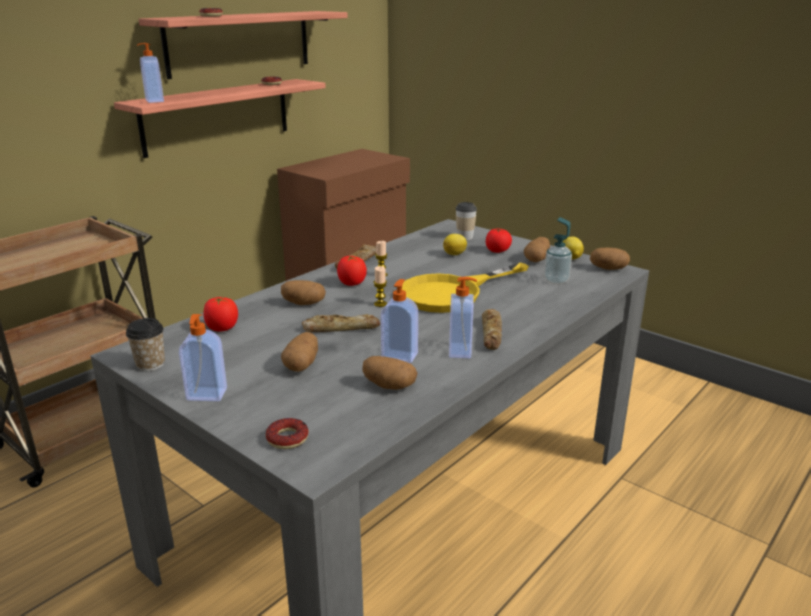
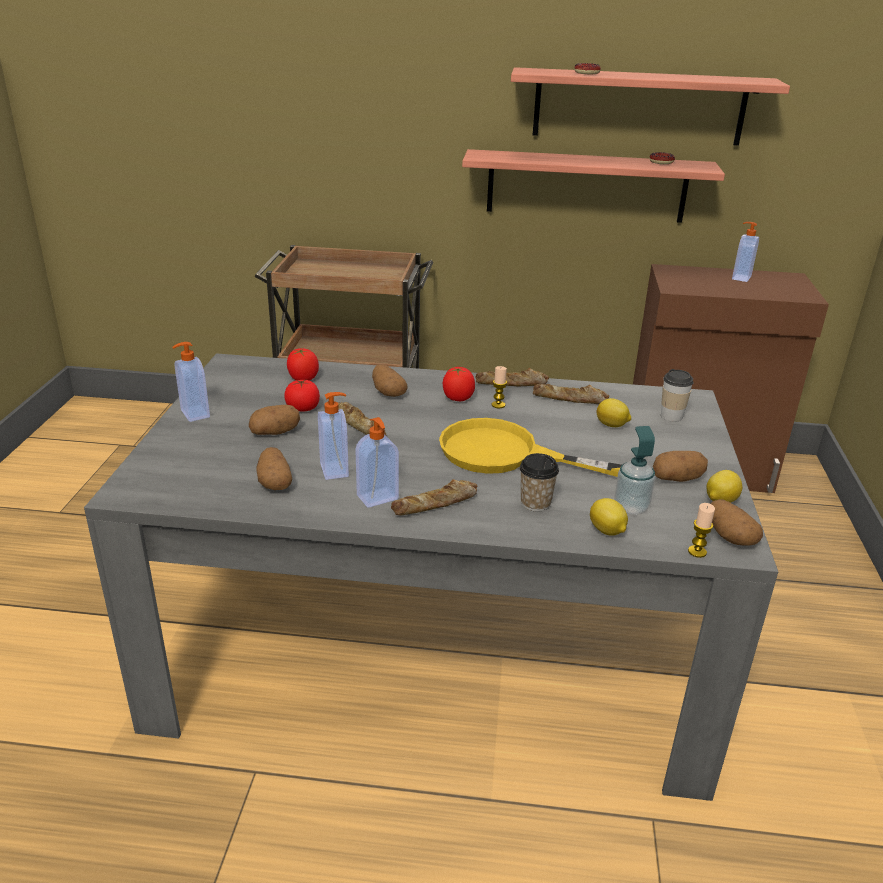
camera: 55 degrees right, 5 degrees up
cup [126,318,165,371] -> cup moved to [519,453,559,512]
soap dispenser [137,43,164,103] -> soap dispenser moved to [732,222,759,282]
donut [266,418,309,449] -> none
candle [374,266,387,307] -> candle moved to [688,503,715,558]
tomato [486,228,512,253] -> tomato moved to [284,379,320,412]
none -> bread [533,384,609,404]
none -> lemon [590,498,628,536]

